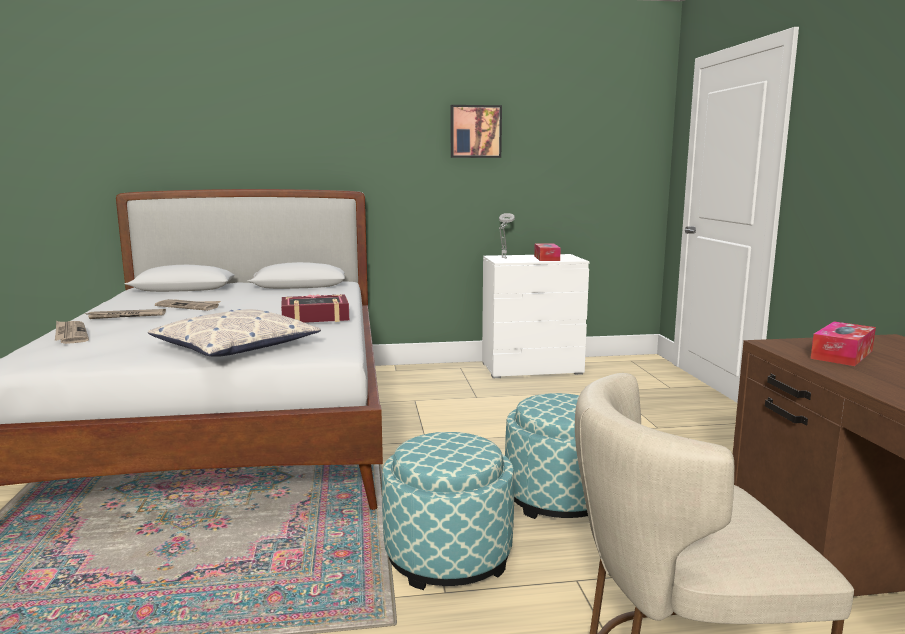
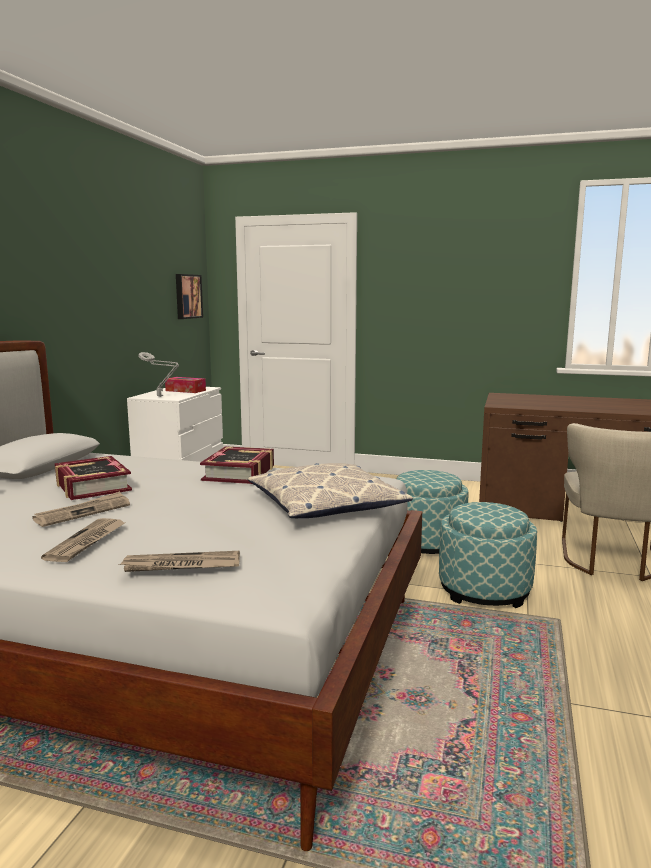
camera: 65 degrees left, 0 degrees up
picture [451,105,502,158] -> picture moved to [176,274,203,319]
tissue box [811,322,876,366] -> none
none -> book [55,456,132,500]

